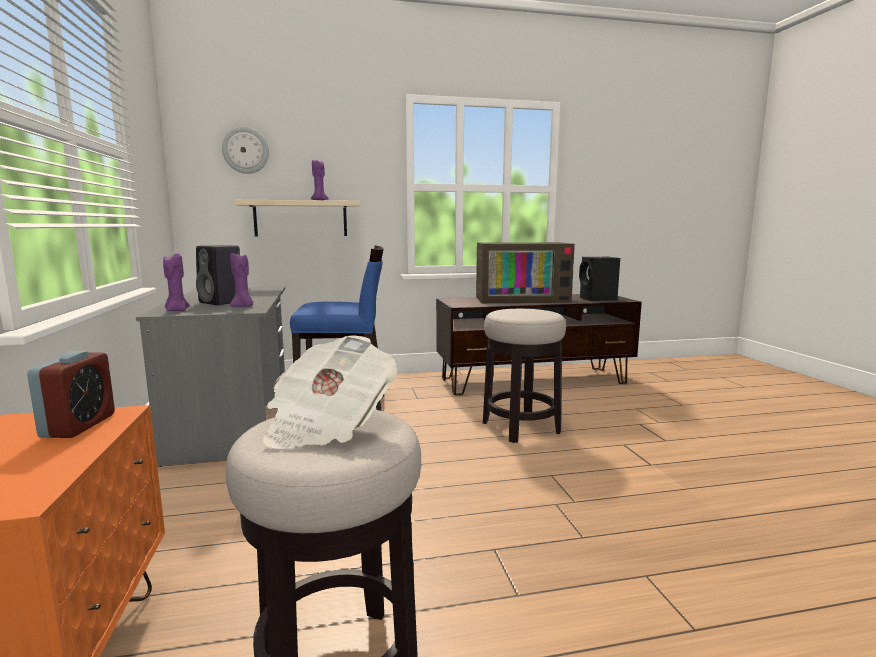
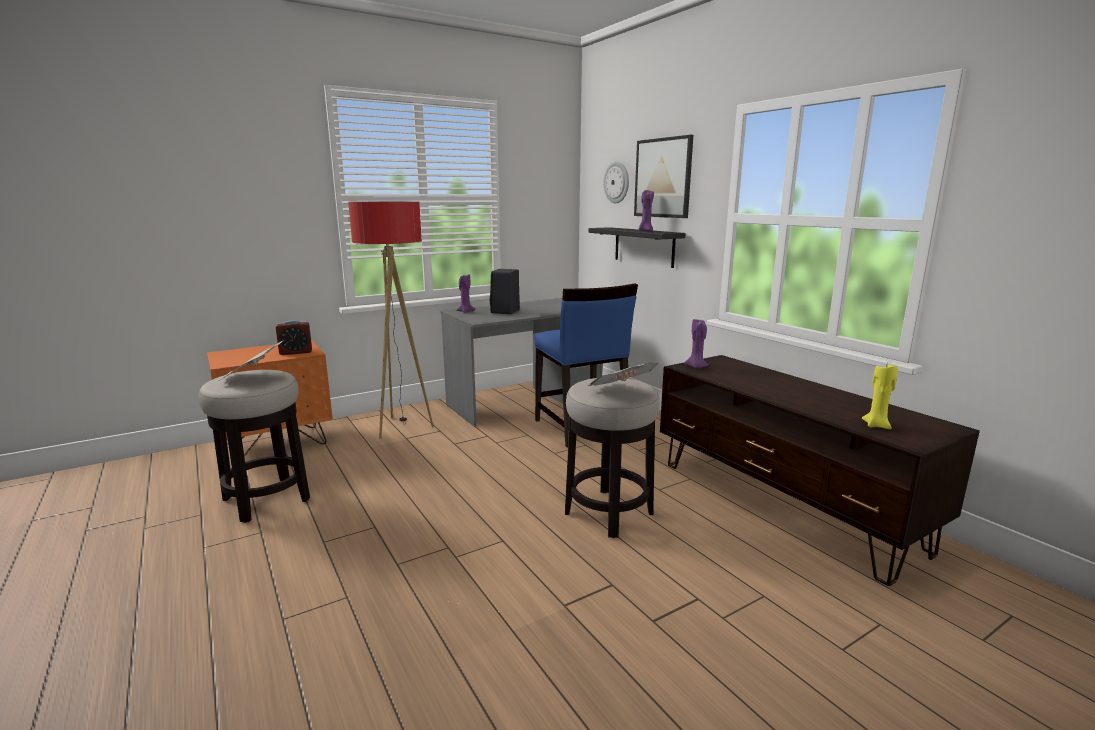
camera: 70 degrees right, 5 degrees up
purple candle [230,253,254,307] -> purple candle moved to [684,319,709,369]
beige shelf [233,200,360,236] -> black shelf [589,227,686,268]
television [476,242,575,303] -> none
black speaker [579,257,620,301] -> yellow candle [862,365,898,429]
none -> floor lamp [348,201,434,439]
none -> newspaper [588,362,659,386]
none -> picture [634,135,693,218]

